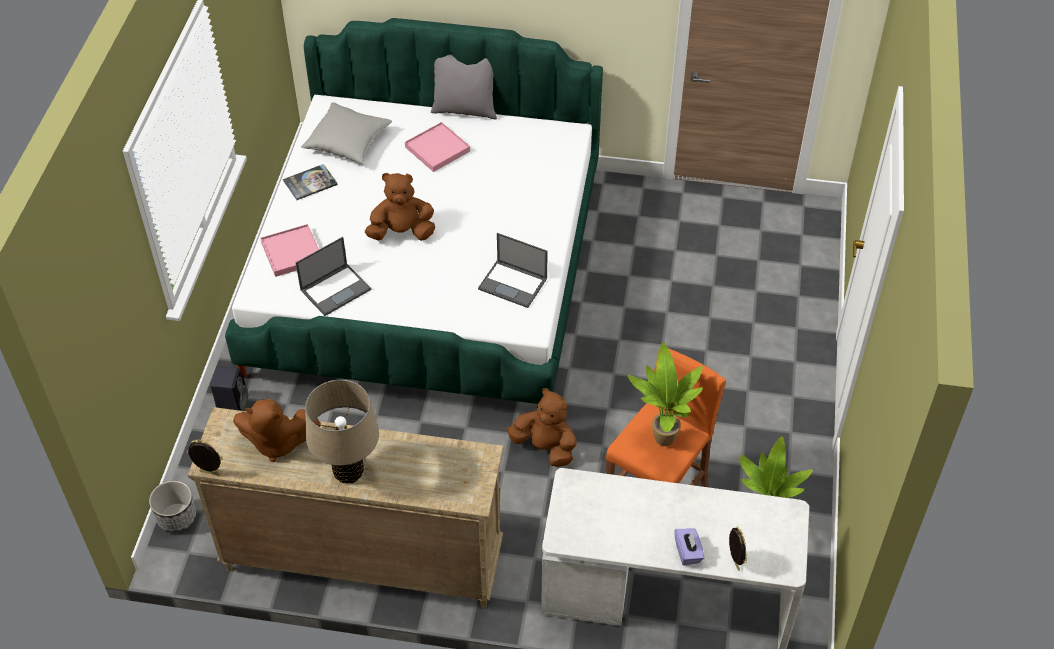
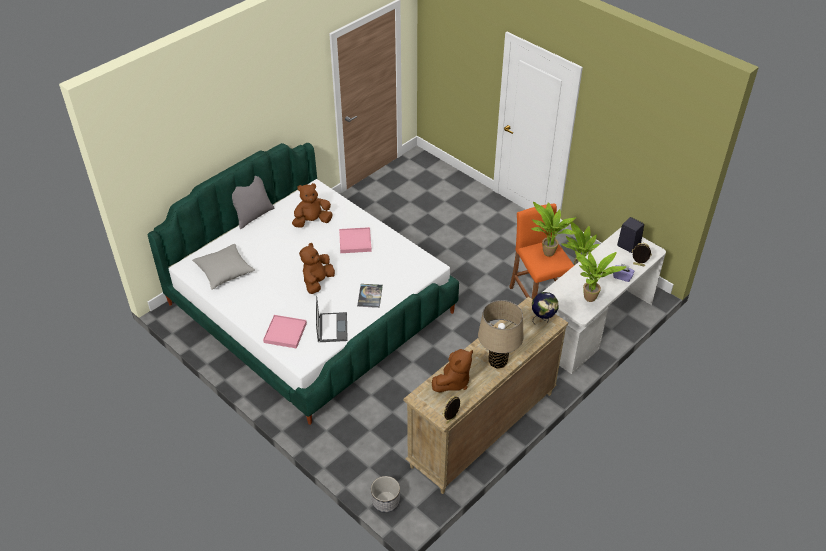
camera: 55 degrees left, 5 degrees down
black speaker [211,366,248,411] -> black speaker moved to [617,217,644,253]
book [283,164,338,200] -> book moved to [357,284,383,308]
pink tray [405,122,470,172] -> pink tray moved to [339,227,372,253]
laptop [478,233,548,308] -> none
brown plush toy [507,388,577,467] -> brown plush toy moved to [292,183,333,228]
none -> globe [532,292,559,324]
none -> potted plant [575,250,626,302]

